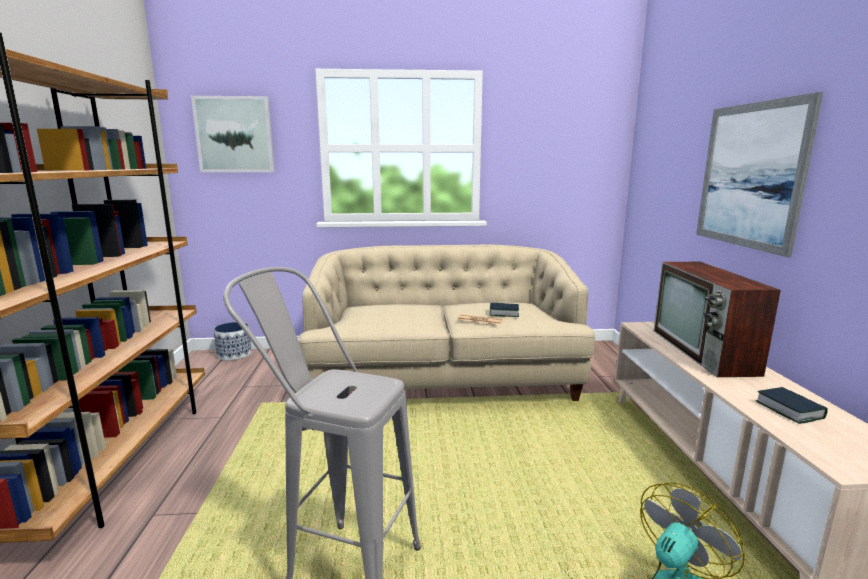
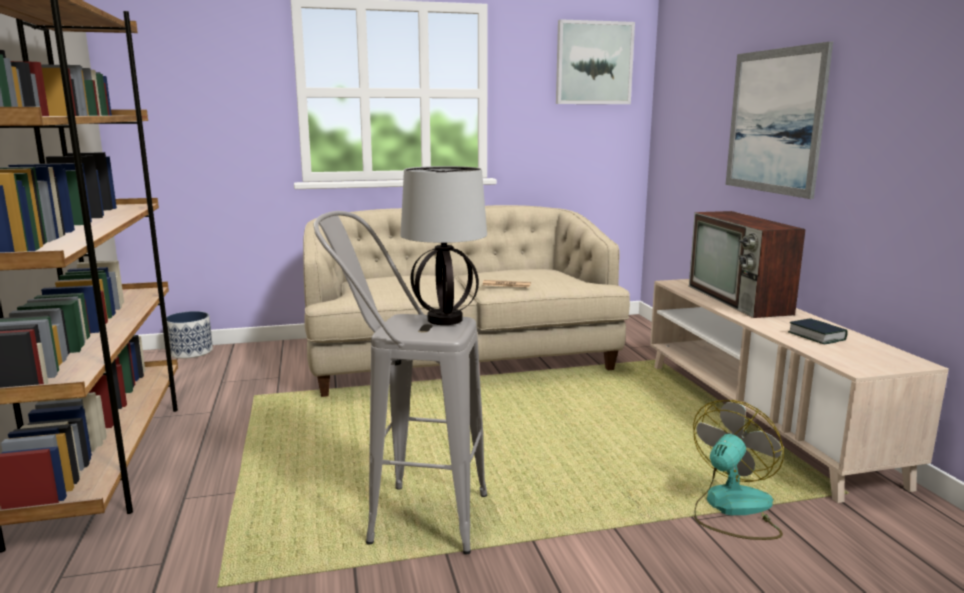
camera: 10 degrees left, 0 degrees up
picture [191,96,275,172] -> picture moved to [556,19,635,104]
book [490,303,519,317] -> none
none -> table lamp [400,166,487,325]

